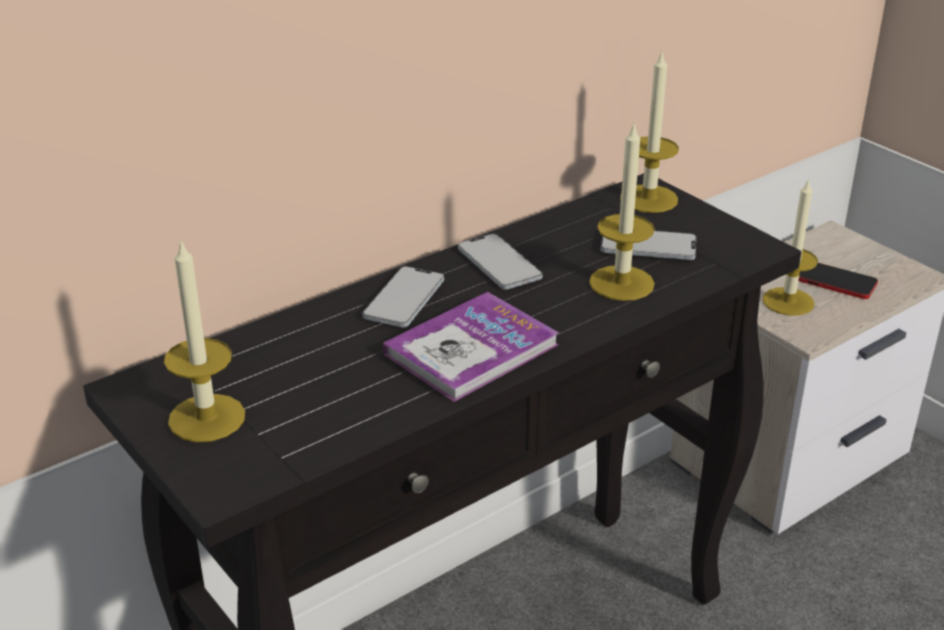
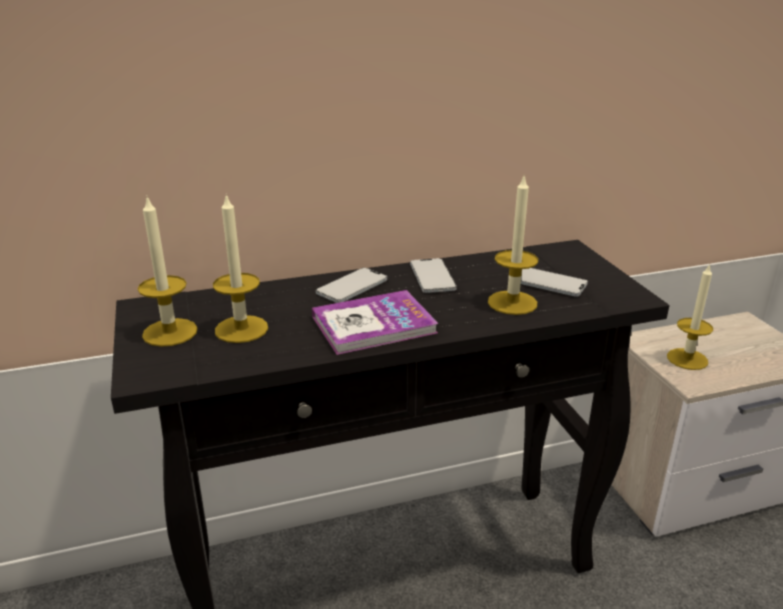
camera: 20 degrees right, 5 degrees down
candle [620,52,679,213] -> candle moved to [213,193,268,343]
phone [798,263,878,299] -> none

